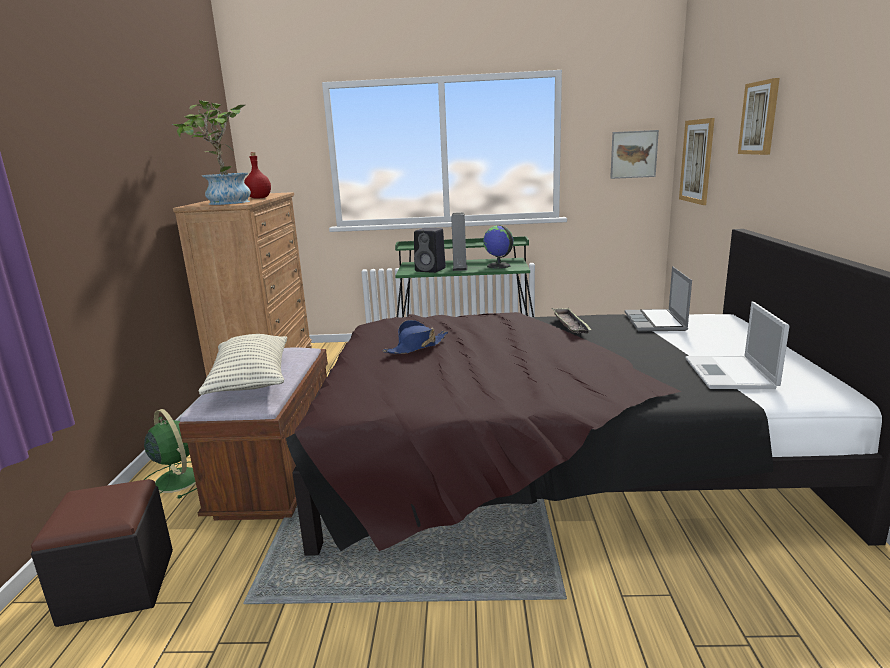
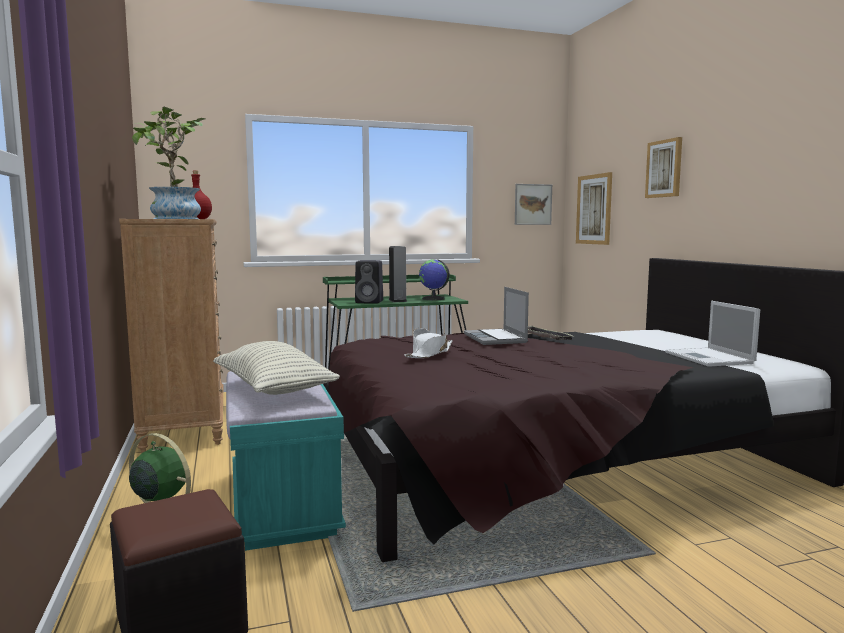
camera: 20 degrees left, 10 degrees down
brown bench [179,347,328,520] -> turquoise bench [226,371,346,551]
blue hat [383,320,448,354] -> white hat [404,328,453,358]
laptop [625,266,692,331] -> laptop moved to [464,287,529,345]

